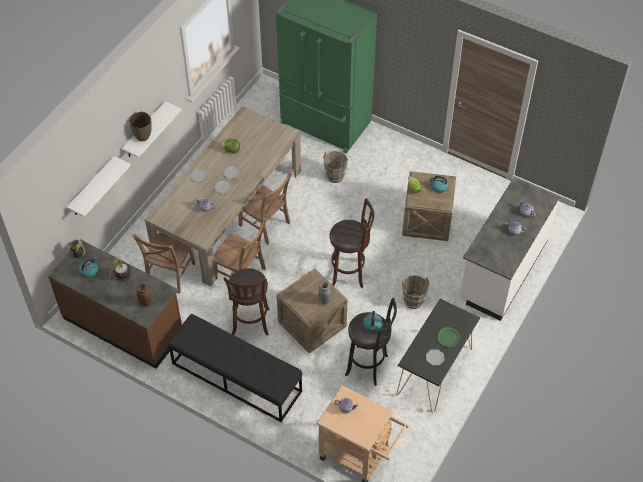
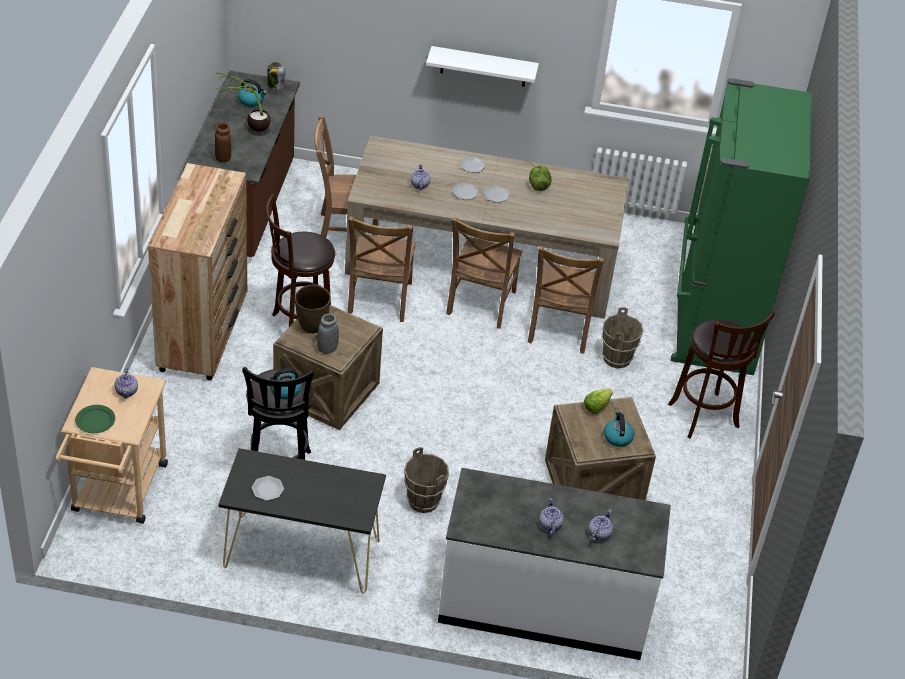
camera: 65 degrees right, 10 degrees down
white shelf [67,156,131,217] -> none
brown vase [129,112,152,141] -> brown vase moved to [295,285,331,333]
black bench [168,314,302,422] -> brown dresser [148,163,247,380]
brown stool [329,198,374,288] -> brown stool moved to [668,311,775,439]
green plate [437,327,460,347] -> green plate moved to [75,405,115,433]
none -> brown chair [528,246,604,353]

